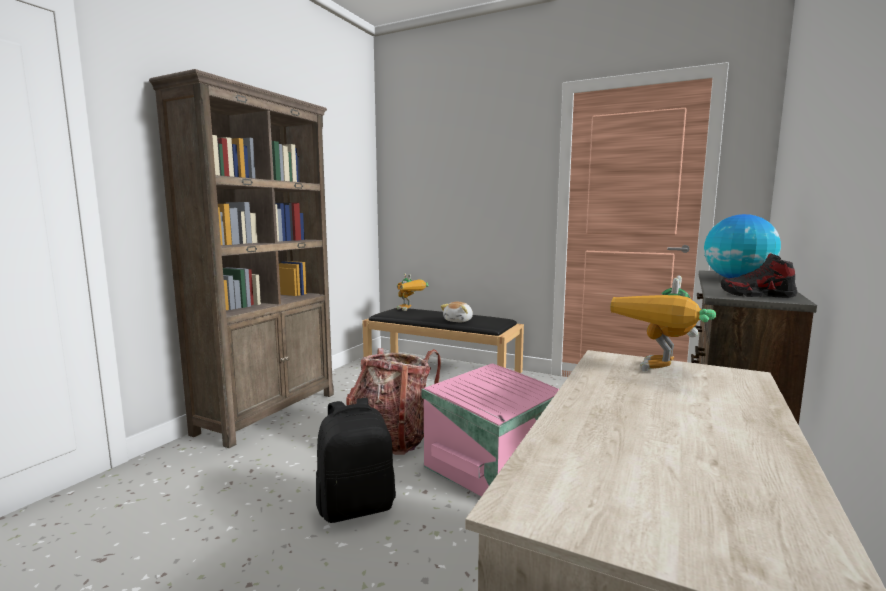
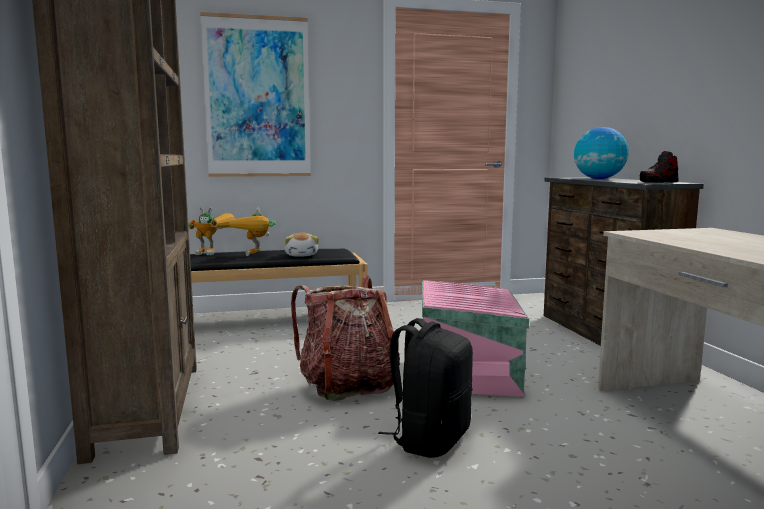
camera: 40 degrees left, 0 degrees up
toy robot [610,275,716,371] -> toy robot moved to [229,207,276,256]
none -> picture [200,12,311,177]

